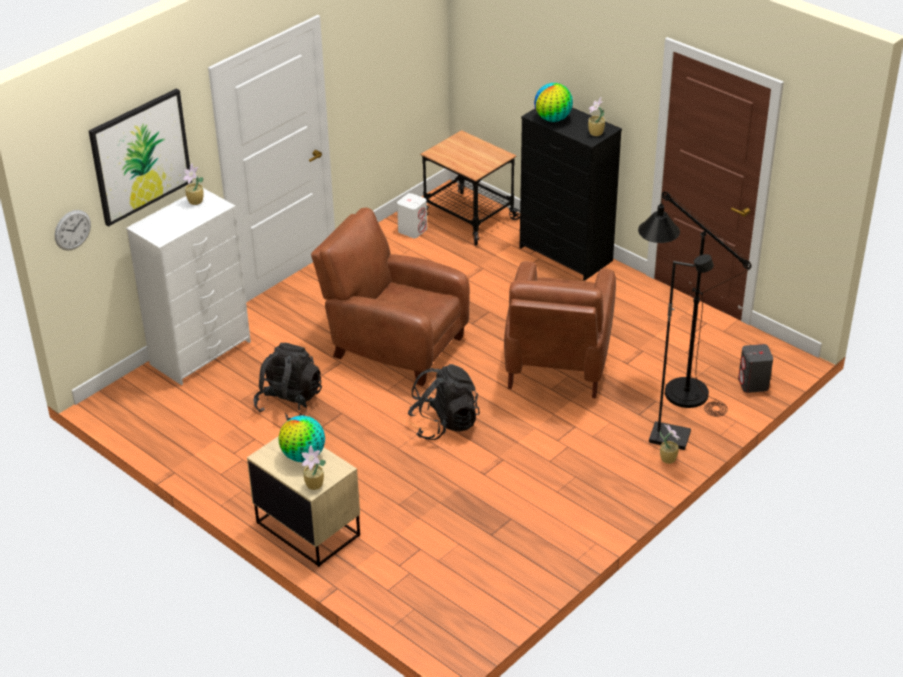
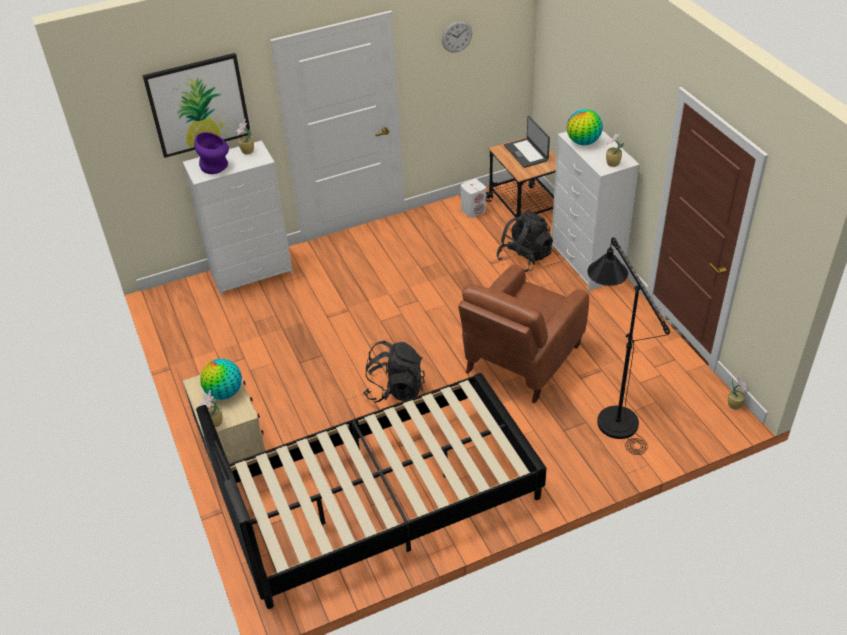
camera: 25 degrees right, 5 degrees up
wall clock [55,210,91,251] -> wall clock moved to [442,20,472,53]
black backpack [253,343,322,421] -> black backpack moved to [496,210,553,272]
brown armchair [311,208,470,386] -> none
black dresser [520,107,622,281] -> white dresser [551,130,640,291]
black floor lamp [649,254,714,450] -> none
potted plant [660,424,681,464] -> potted plant moved to [728,376,748,410]
grey speaker [738,344,773,393] -> none
none -> purple vase [194,132,229,174]
none -> black bed [196,373,547,609]
none -> laptop [504,116,550,168]

